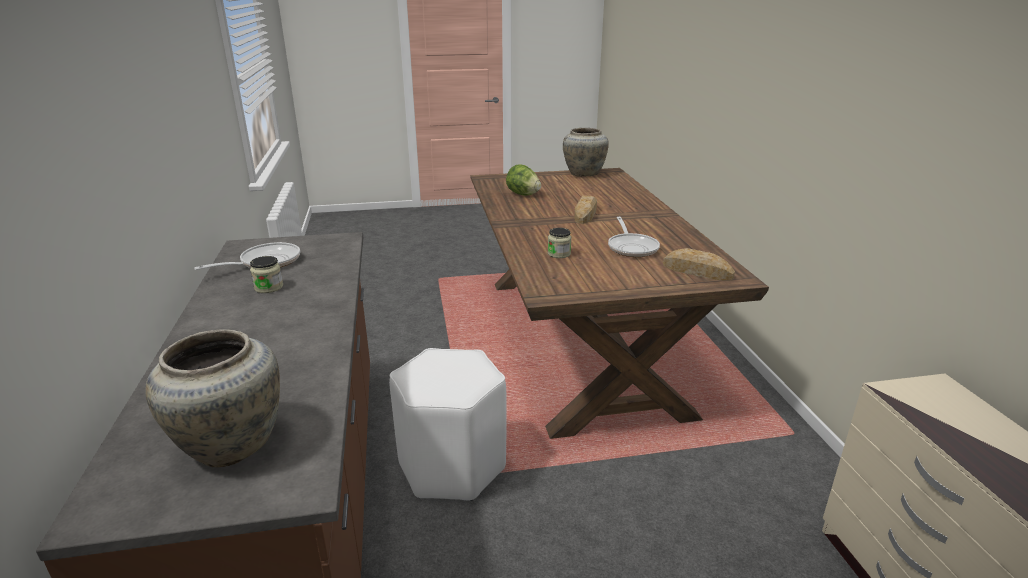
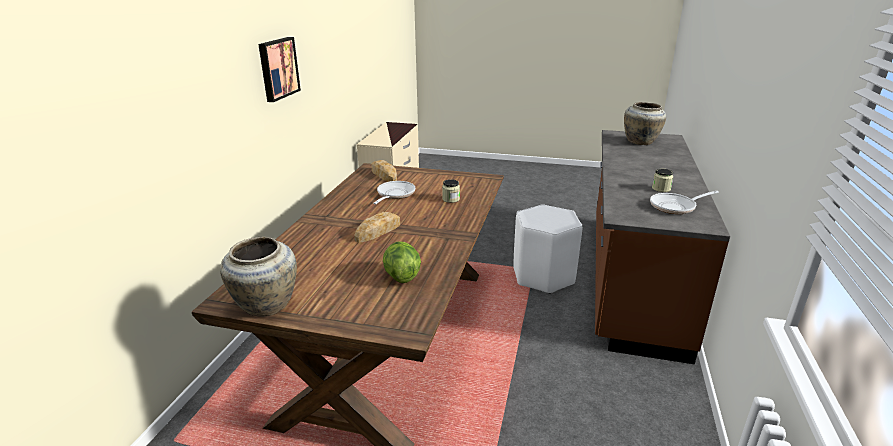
camera: 155 degrees left, 0 degrees up
none -> picture [258,37,301,102]

